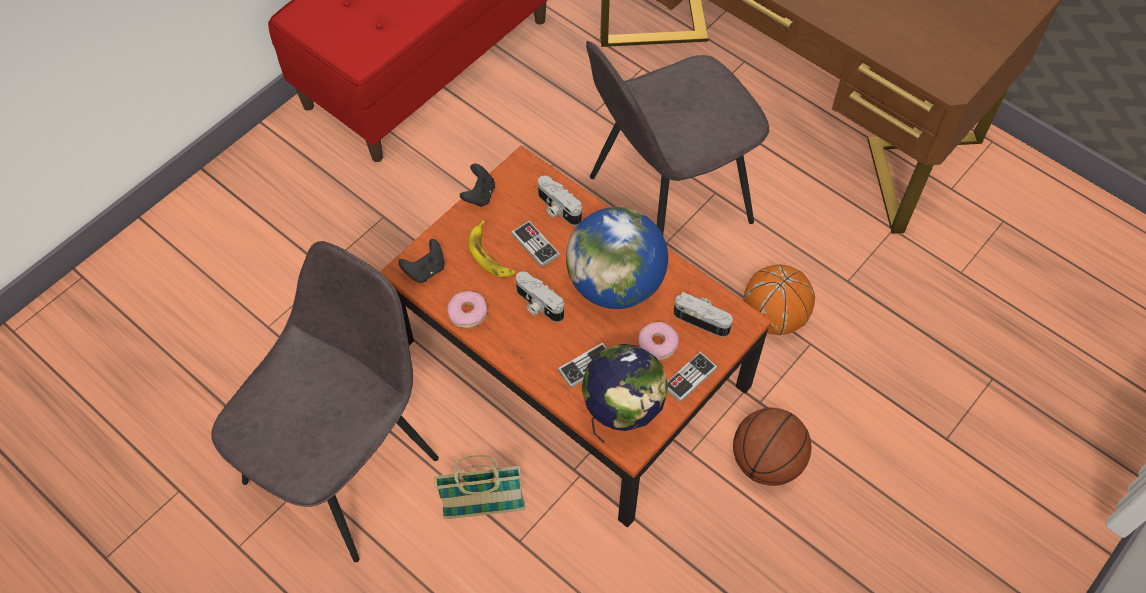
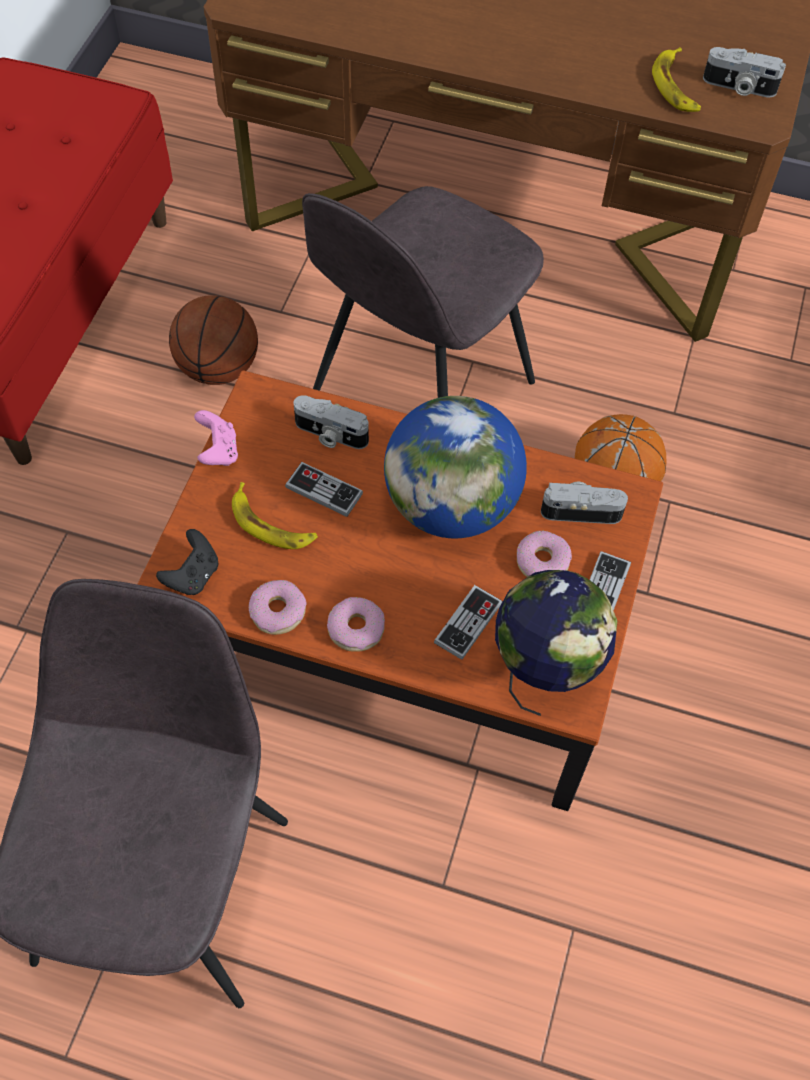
camera: 25 degrees left, 0 degrees up
basket [434,455,525,519] -> none
black game controller [460,164,495,207] -> pink game controller [194,410,238,466]
camera [516,271,564,322] -> camera moved to [703,47,786,98]
basketball [733,408,811,486] -> basketball moved to [169,295,258,385]
none -> donut [327,597,385,652]
none -> banana [652,47,701,112]

